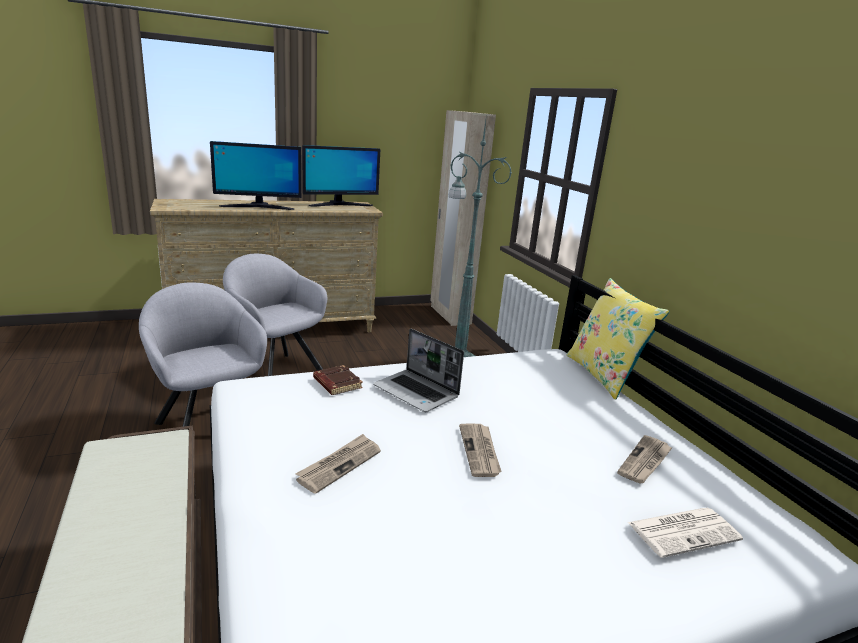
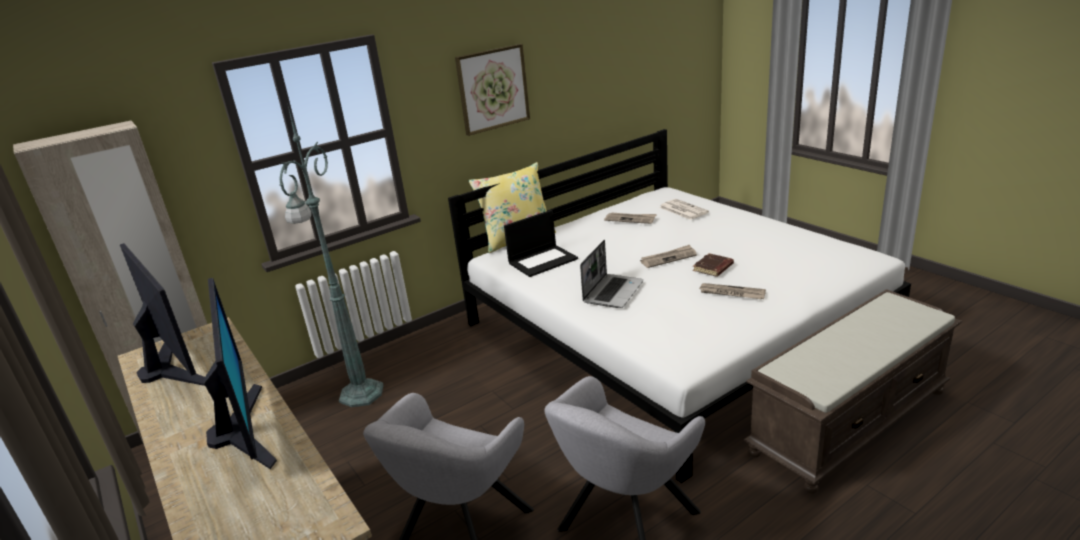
camera: 100 degrees left, 5 degrees up
brown book [313,365,363,395] -> brown book moved to [693,253,734,277]
none -> picture [455,44,530,136]
none -> laptop [504,210,578,277]

